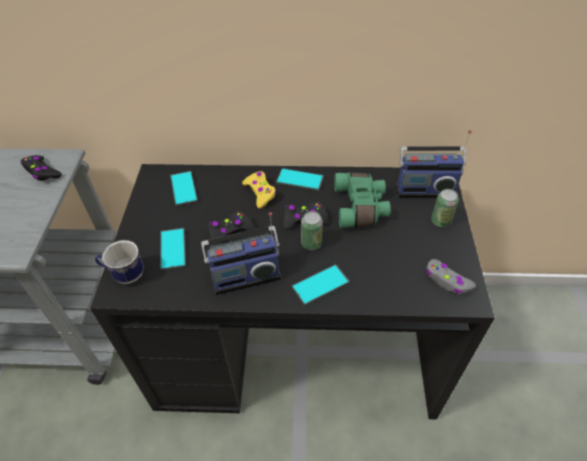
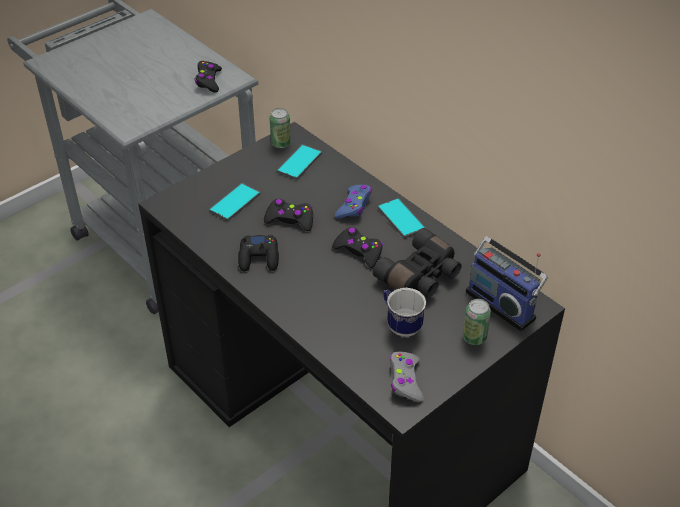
camera: 45 degrees right, 5 degrees down
mug [95,240,144,284] -> mug moved to [383,288,426,337]
radio [201,212,281,295] -> black game controller [238,235,279,272]
yellow game controller [242,171,276,209] -> blue game controller [335,185,372,219]
phone [292,264,350,306] -> none
can [301,211,323,250] -> can moved to [270,108,291,148]
green binoculars [334,172,391,228] -> black binoculars [373,228,462,297]

